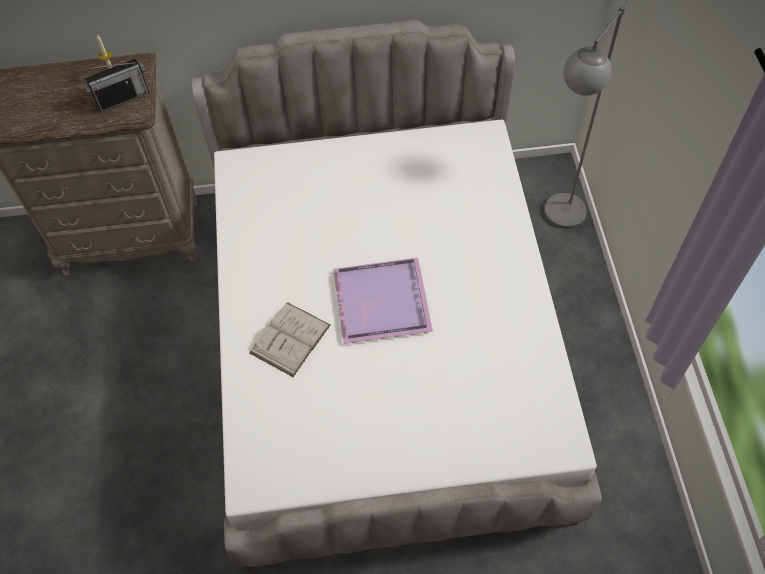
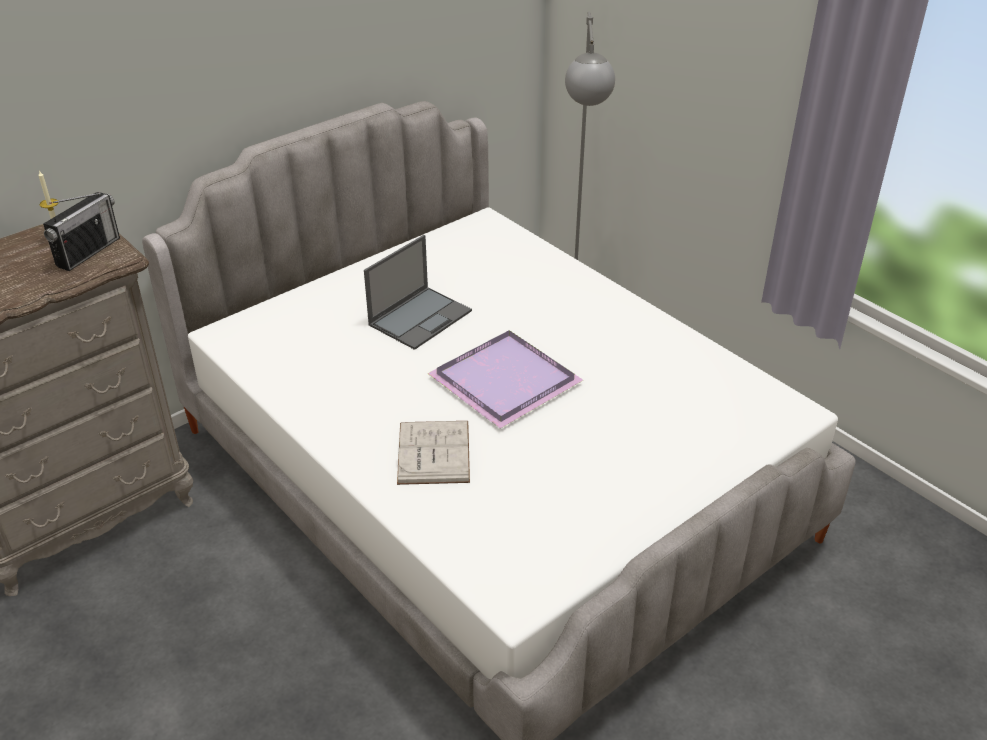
camera: 35 degrees left, 20 degrees down
none -> laptop [364,235,472,350]

